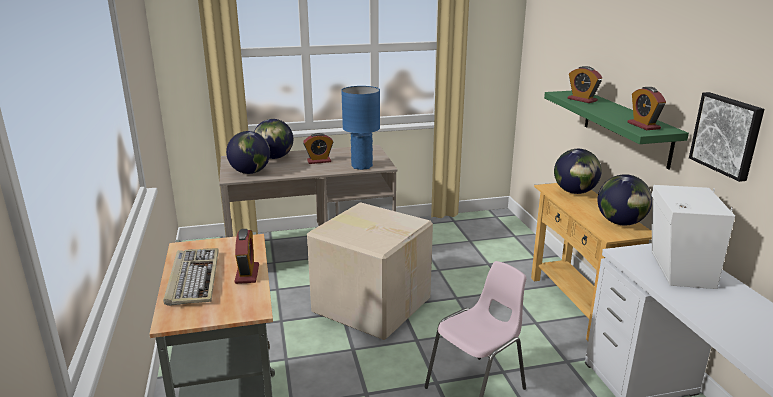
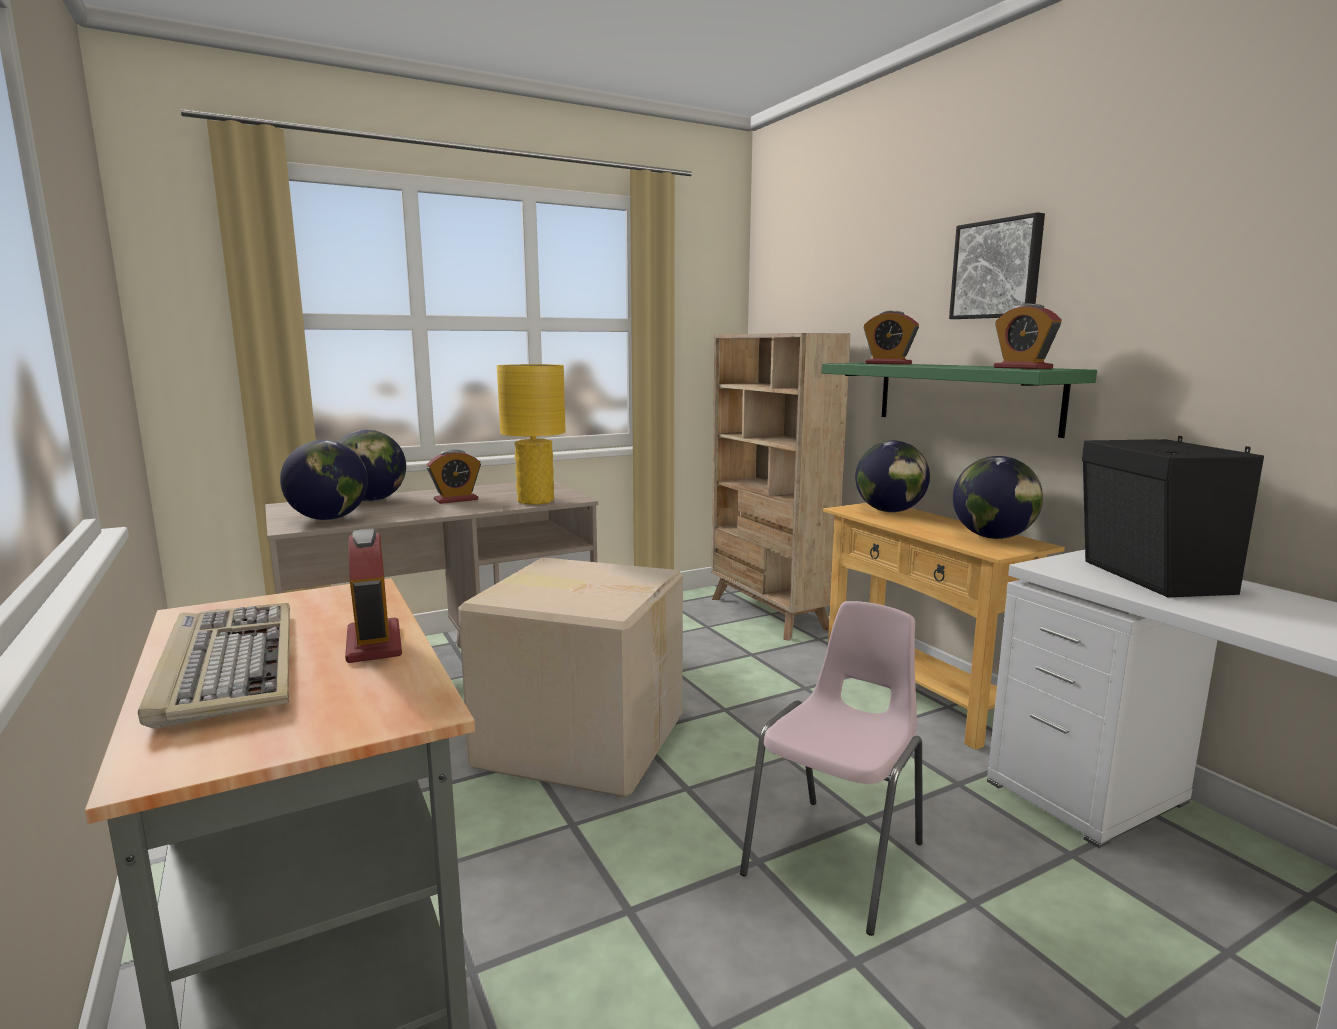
camera: 15 degrees left, 10 degrees down
blue table lamp [341,86,380,170] -> yellow table lamp [497,364,566,505]
white speaker [651,185,735,289] -> black speaker [1082,436,1264,597]
picture [689,92,765,182] -> picture moved to [949,212,1045,319]
none -> beige bookcase [711,333,851,640]

